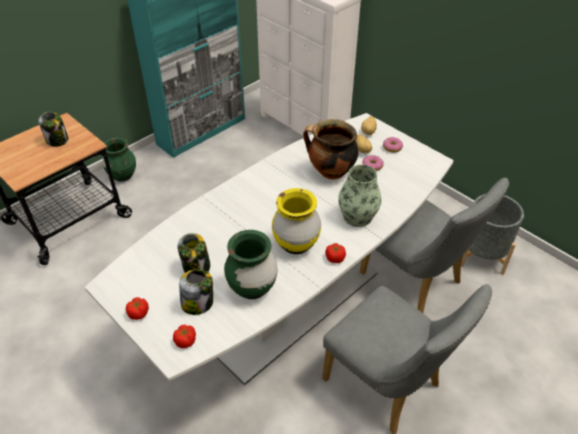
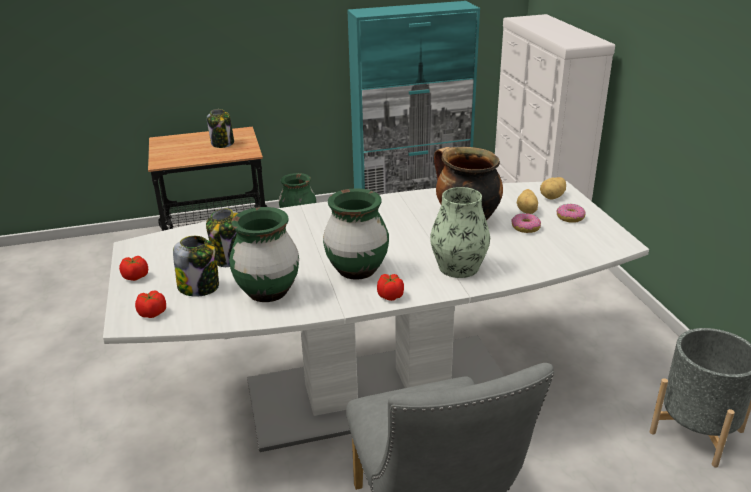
camera: 30 degrees right, 15 degrees down
yellow vase [272,188,321,254] -> green vase [323,189,389,280]
grey chair [360,178,509,313] -> none

